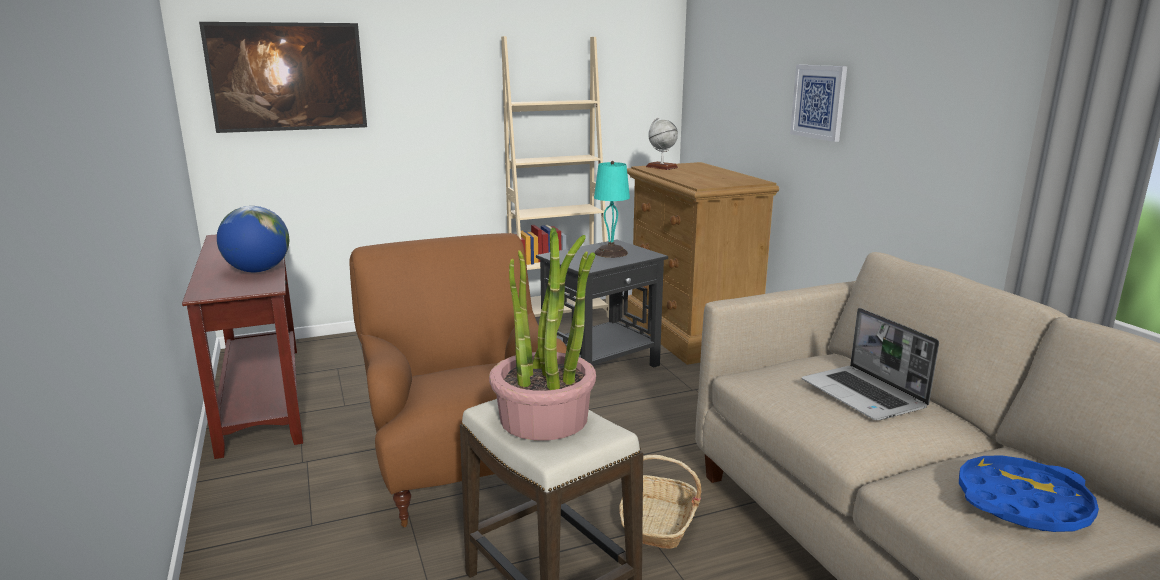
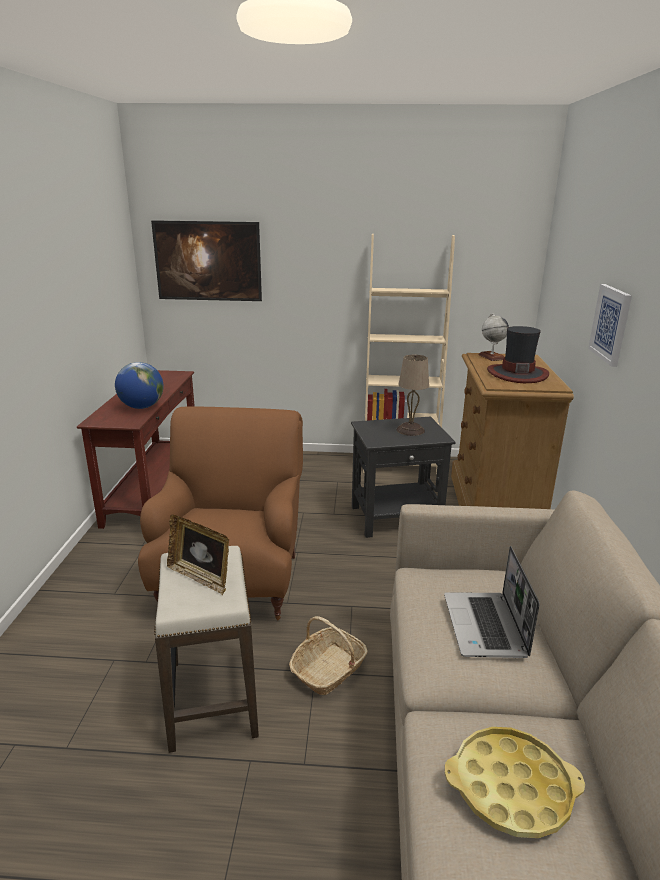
camera: 25 degrees right, 5 degrees up
potted plant [489,227,596,441] -> picture frame [167,515,229,595]
turquoise table lamp [594,161,630,258] -> beige table lamp [397,355,429,436]
blue tray [959,455,1099,532] -> yellow tray [445,727,585,838]
none -> hat [487,326,549,383]

